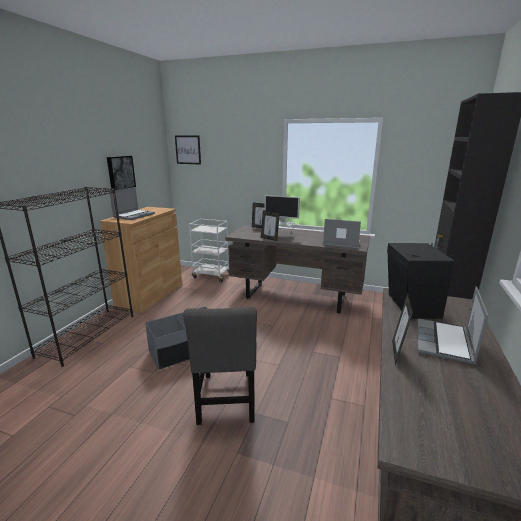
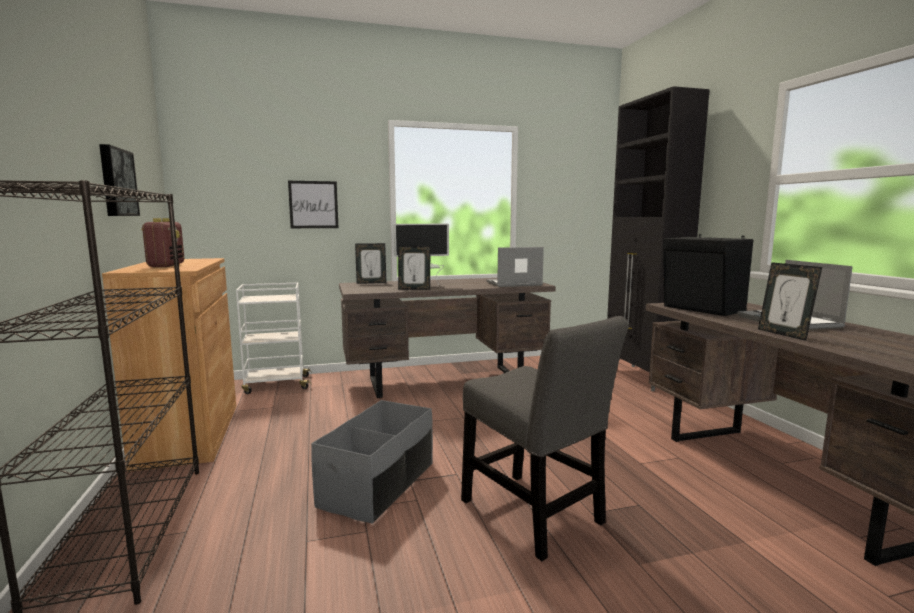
camera: 35 degrees left, 10 degrees down
laptop [110,187,155,220] -> radio [141,218,184,267]
picture [175,135,201,165] -> picture moved to [288,181,338,228]

